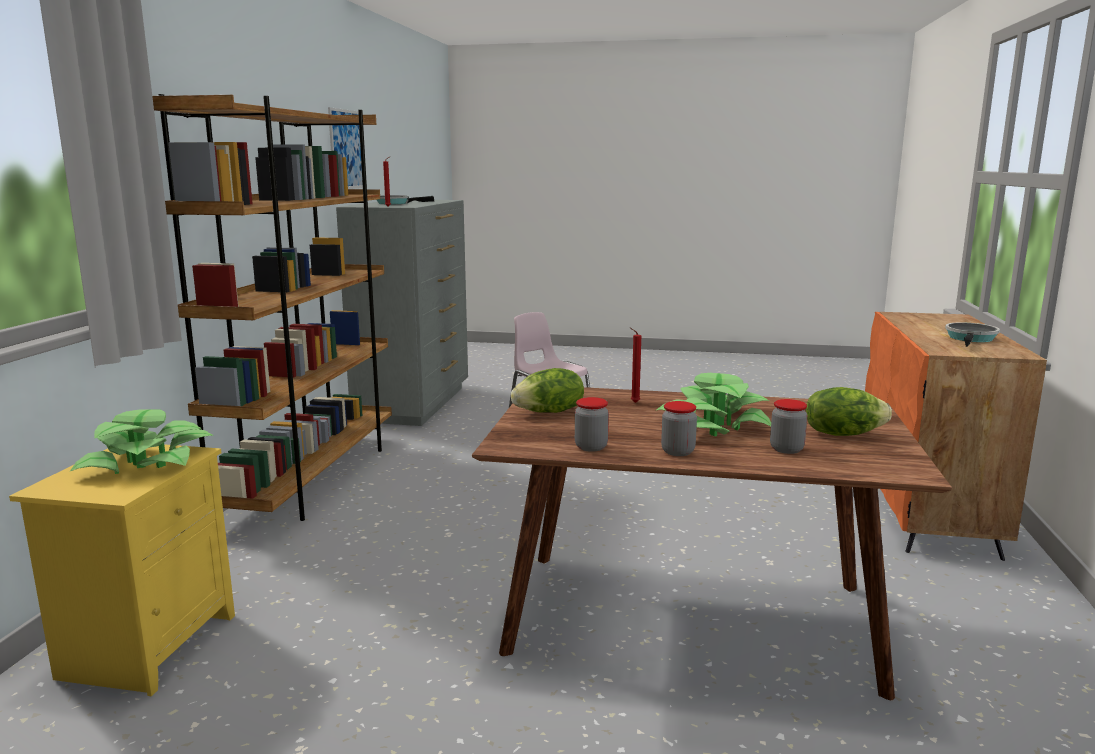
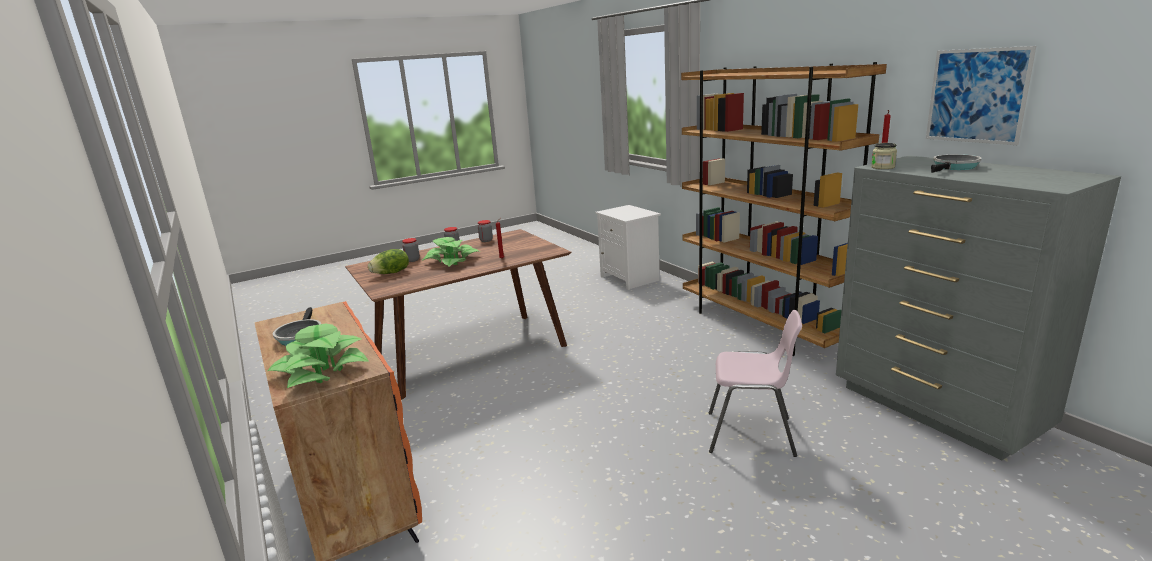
camera: 140 degrees right, 5 degrees up
yellow nightstand [9,444,235,696] -> white nightstand [595,205,661,290]
potted plant [69,409,212,474] -> potted plant moved to [267,324,369,388]
lettuce [511,368,584,413] -> none
none -> jar [871,143,897,169]

